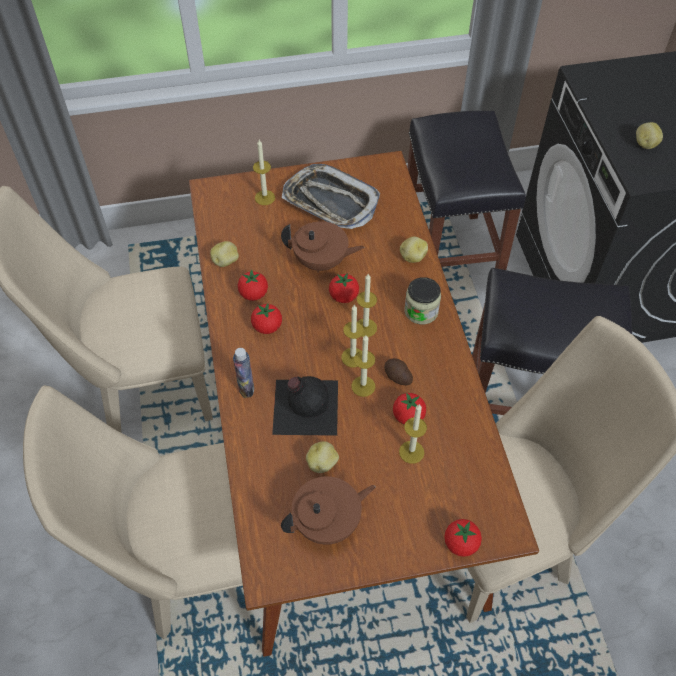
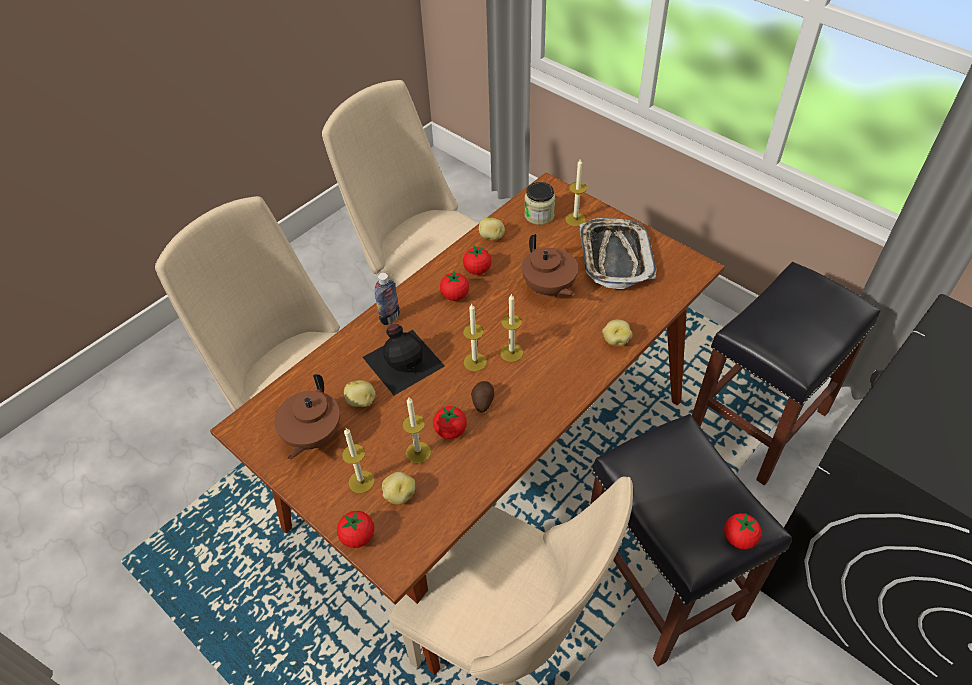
camera: 55 degrees right, 5 degrees down
brown teapot [281,476,376,544] -> brown teapot turned 75 degrees clockwise [274,374,340,460]
tomato [329,273,359,303] -> tomato moved to [724,513,762,549]
candle [351,335,375,397] -> candle moved to [342,428,375,493]
jar [404,277,441,324] -> jar moved to [525,182,555,225]
potato [636,122,663,149] -> potato moved to [382,472,415,505]

